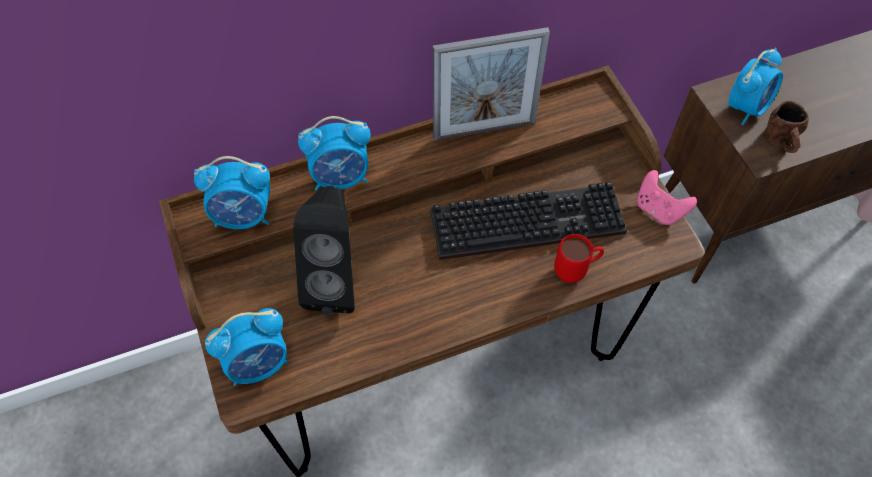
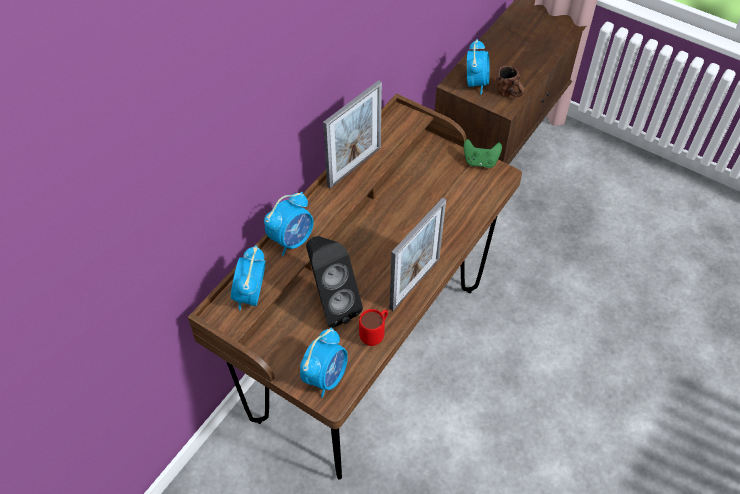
camera: 35 degrees left, 5 degrees down
alarm clock [194,156,270,229] -> alarm clock turned 135 degrees clockwise [231,245,266,310]
keyboard [431,181,627,260] -> none
red mug [554,234,604,283] -> red mug moved to [359,309,388,346]
pink game controller [637,170,697,225] -> green game controller [464,139,502,168]
none -> picture frame [389,198,446,311]

